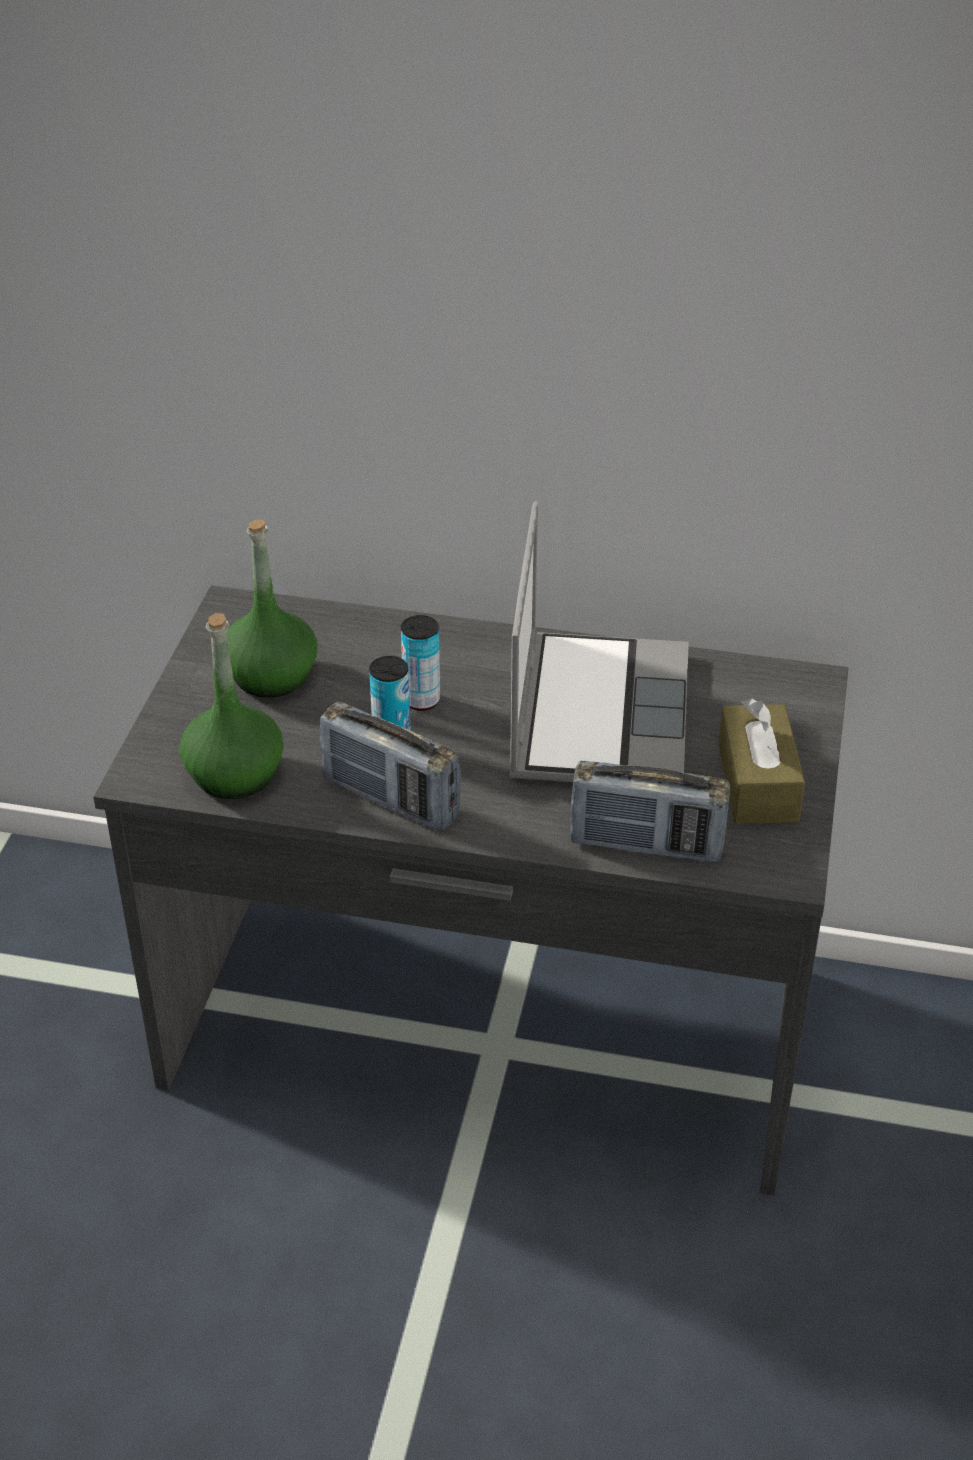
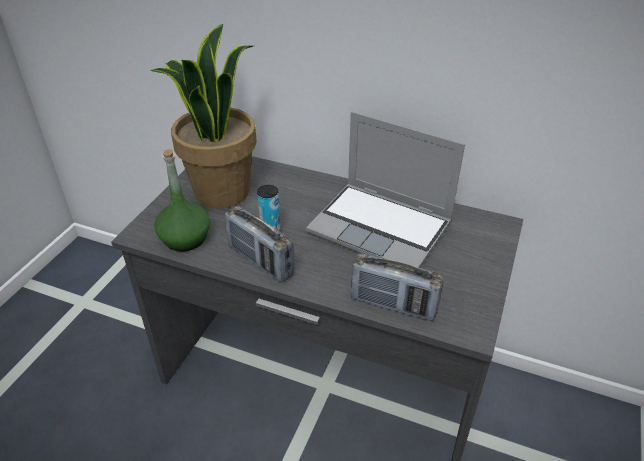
camera: 10 degrees right, 0 degrees up
green bottle [226,519,317,698] -> potted plant [150,24,257,208]
can [401,615,440,711] -> none
laptop [510,501,689,782] -> laptop turned 105 degrees clockwise [306,112,465,268]
brown tissue box [718,698,805,824] -> none

